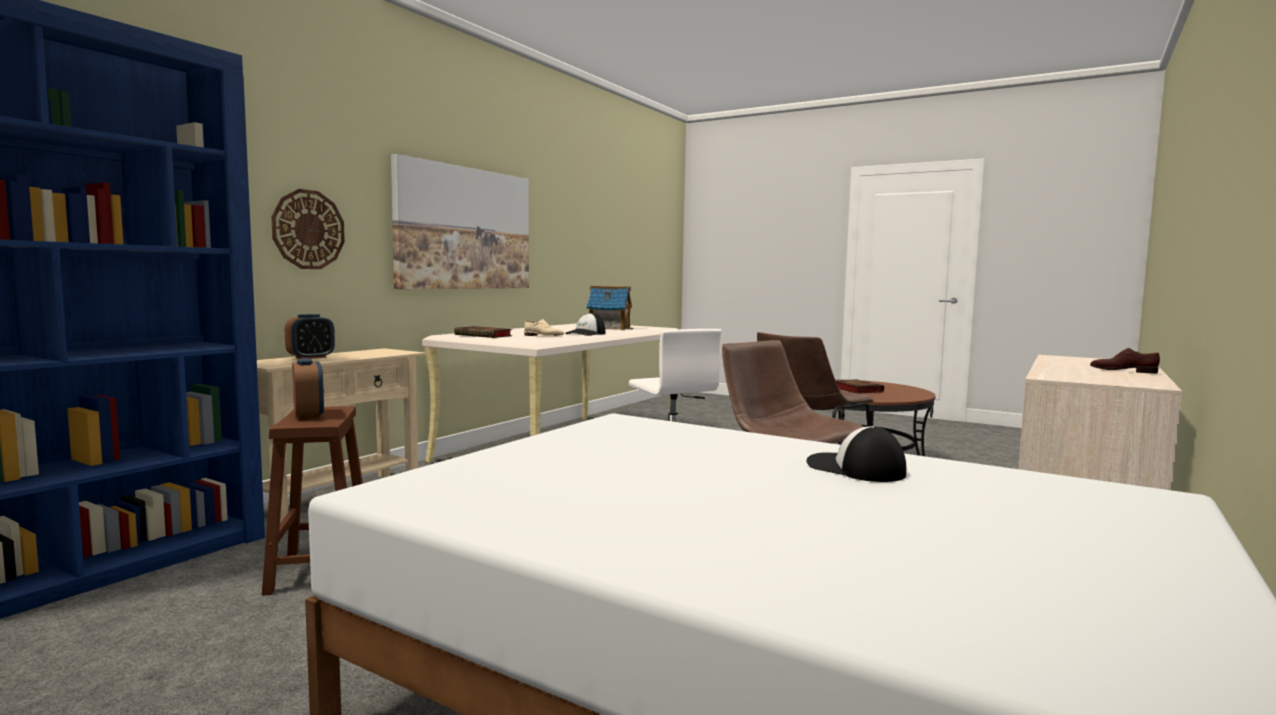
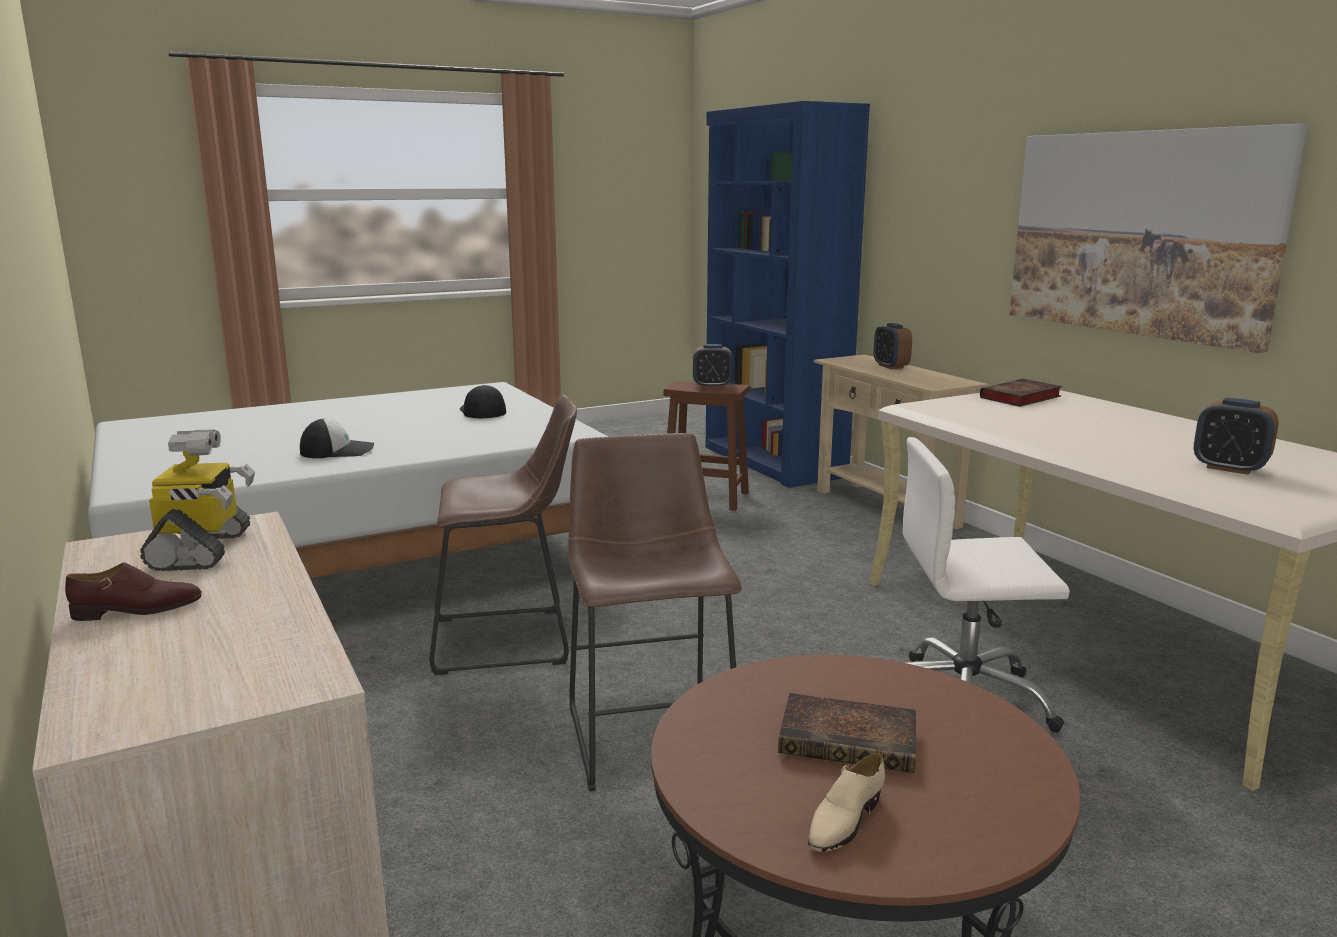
camera: 120 degrees right, 10 degrees up
wall clock [271,189,345,269] -> none
beige shoe [524,319,564,336] -> beige shoe moved to [808,753,885,852]
cap [565,313,605,336] -> cap moved to [460,385,506,418]
toy house [587,286,633,330] -> alarm clock [1194,398,1279,475]
none -> toy robot [140,429,255,571]

